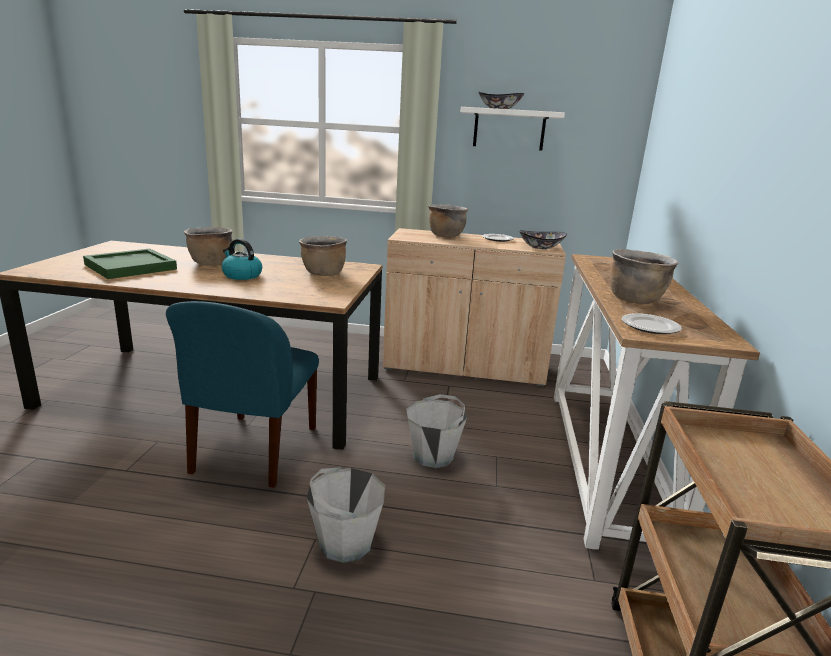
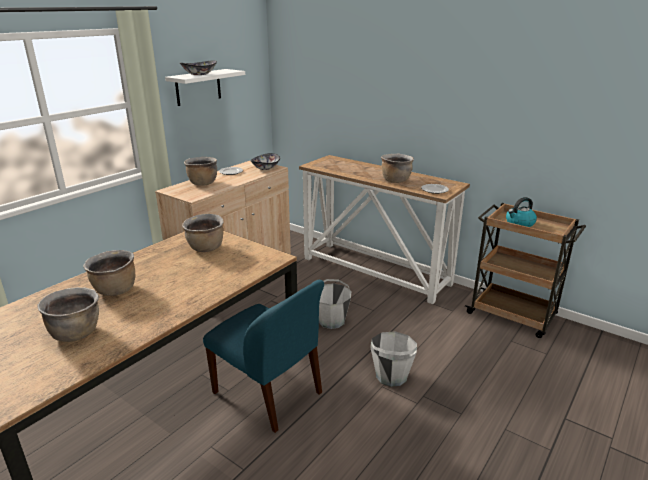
camera: 60 degrees left, 5 degrees up
green tray [83,249,177,279] -> brown cooking pot [37,287,99,342]
kettle [222,239,262,280] -> kettle moved to [506,197,537,227]

